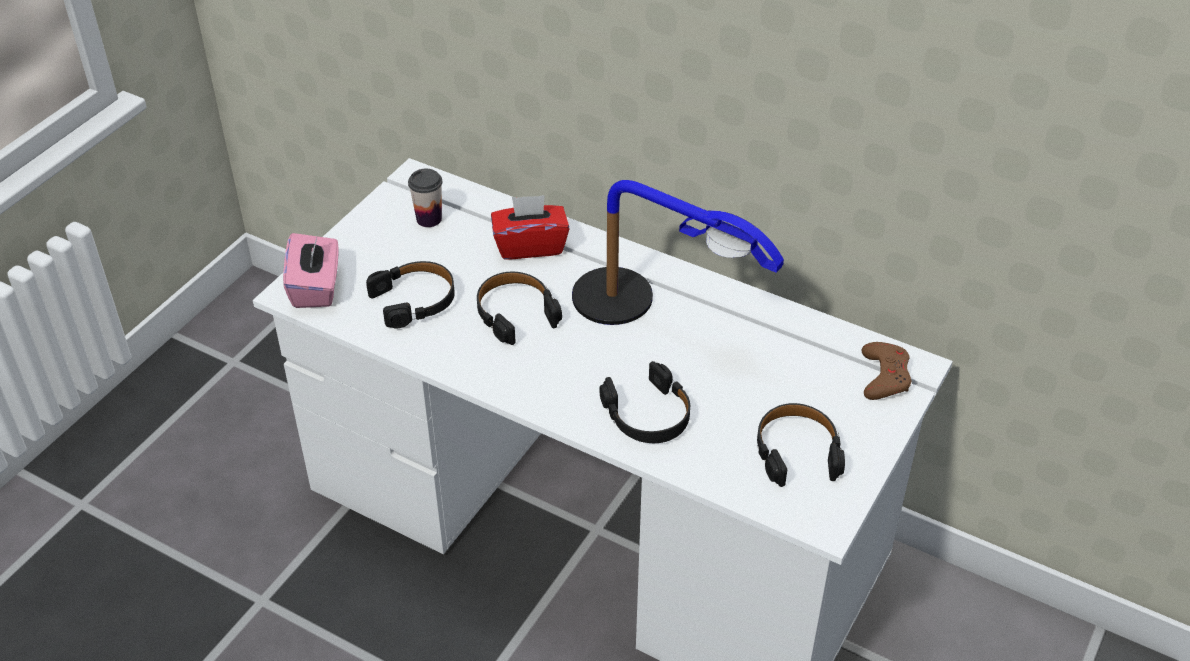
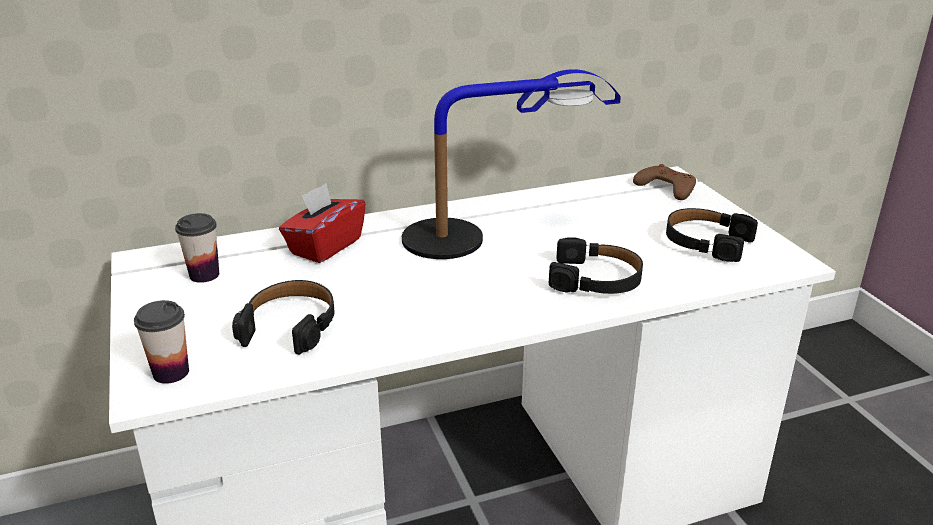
camera: 50 degrees left, 15 degrees down
pink tissue box [283,233,339,308] -> cup [134,300,189,384]
black headphones [477,272,562,345] -> none

